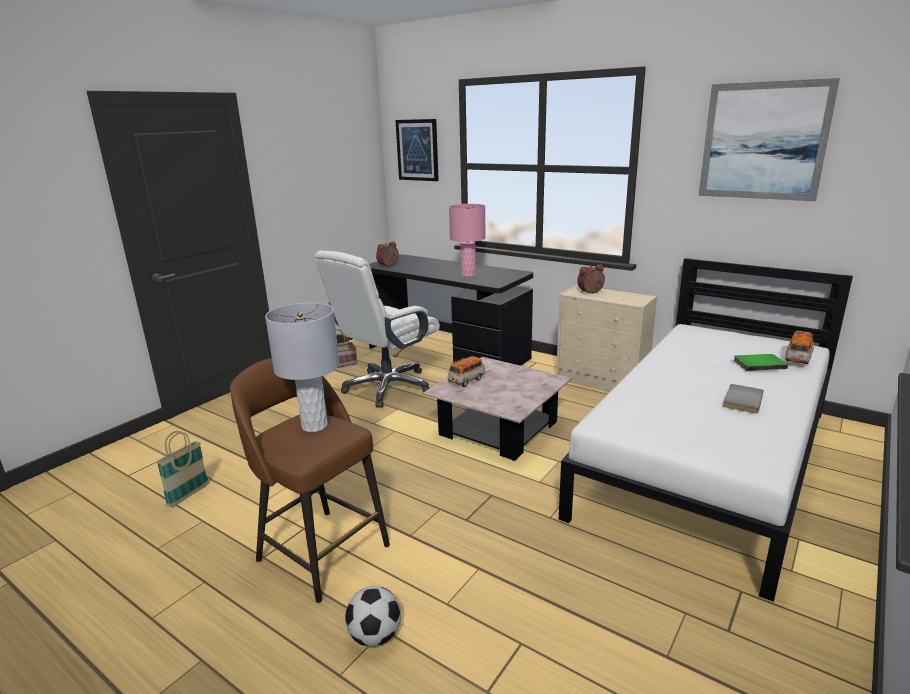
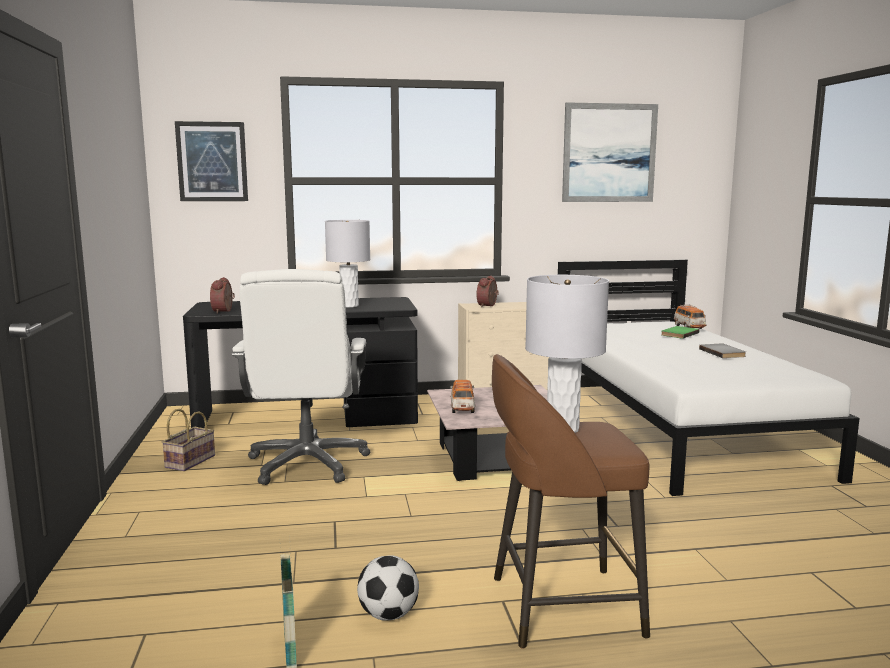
camera: 45 degrees left, 10 degrees down
football [345,586,401,647] -> football moved to [357,555,419,621]
pink table lamp [449,204,486,277] -> grey table lamp [325,220,370,307]

